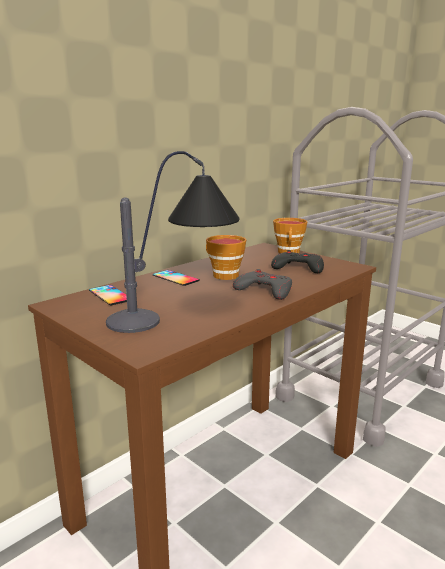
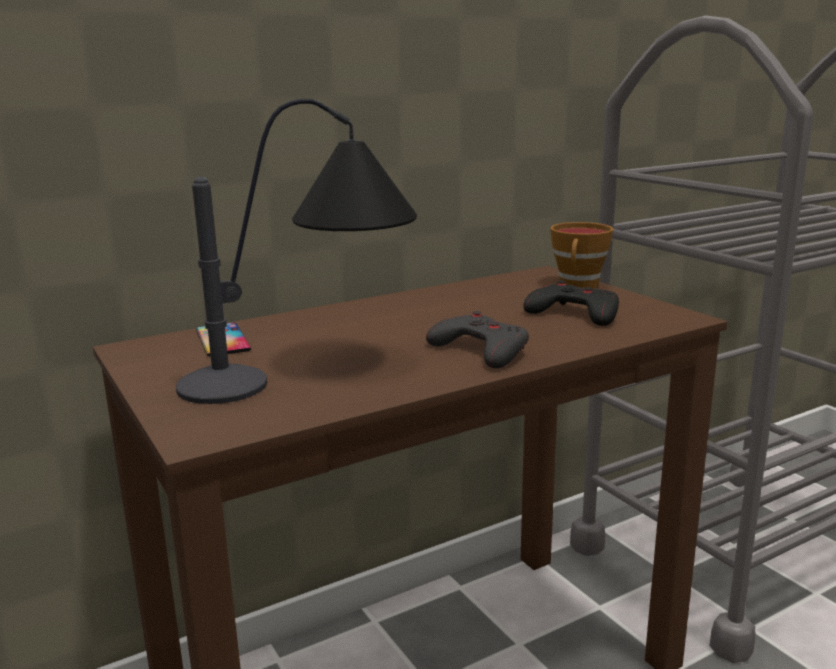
camera: 15 degrees right, 0 degrees up
phone [153,270,200,286] -> none
cup [206,235,246,280] -> none

